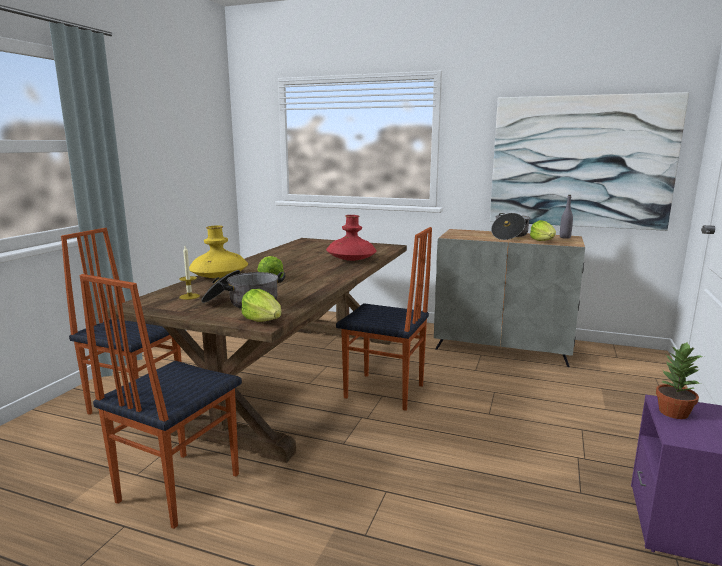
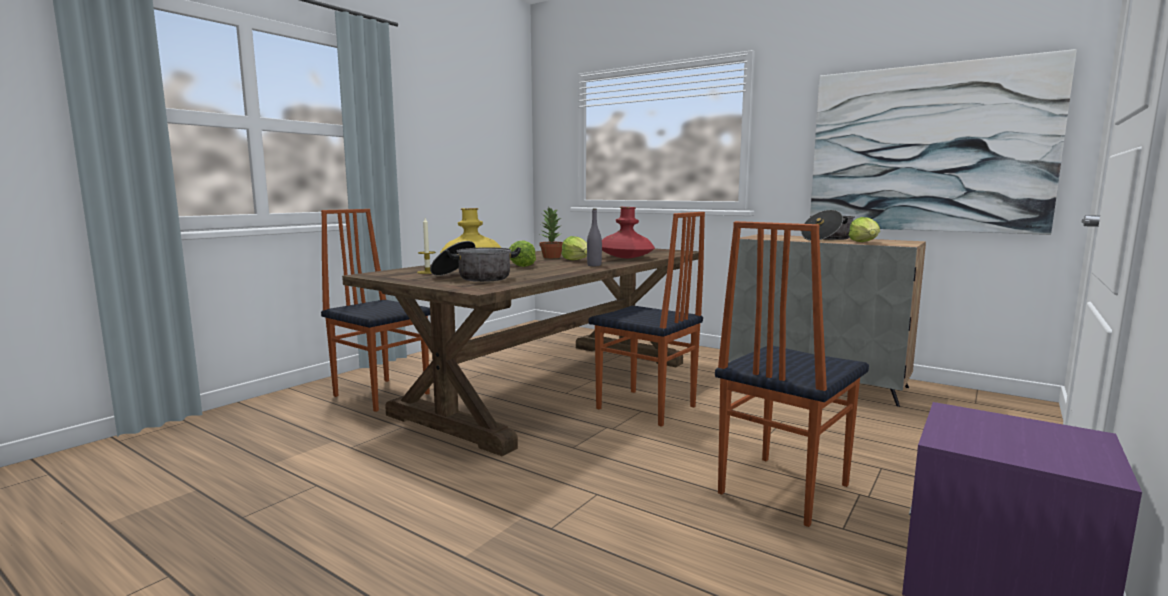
camera: 15 degrees right, 5 degrees down
chair [79,274,242,529] -> chair moved to [715,221,869,527]
lettuce [242,289,281,322] -> lettuce moved to [561,236,587,260]
grey bottle [560,195,573,239] -> grey bottle moved to [587,208,602,266]
potted plant [656,341,703,419] -> potted plant moved to [539,208,563,258]

